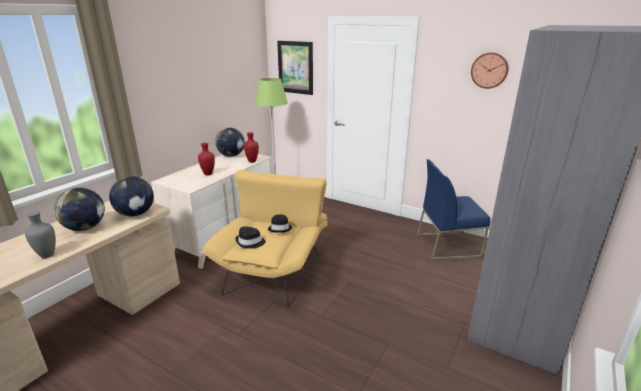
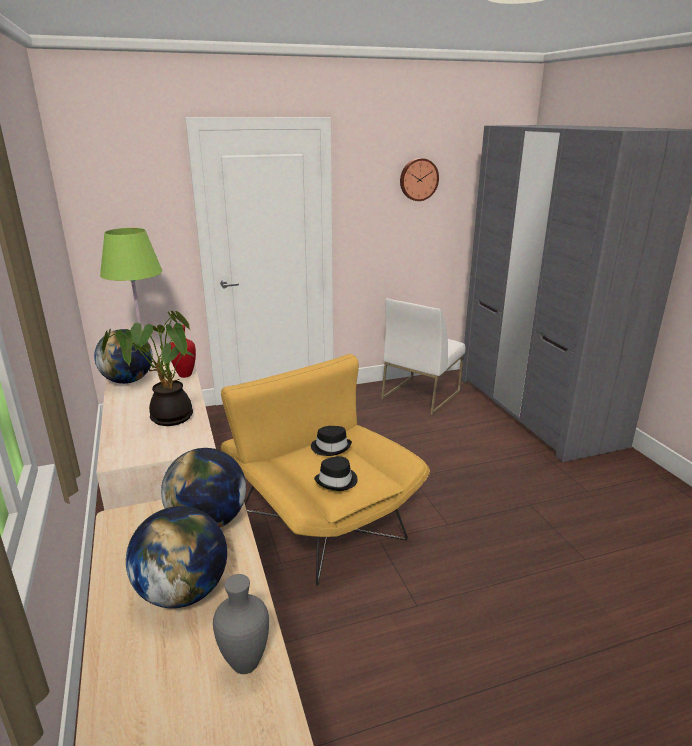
camera: 50 degrees left, 0 degrees up
red vase [198,143,215,175] -> potted plant [102,311,196,426]
picture [277,41,313,95] -> none
blue chair [416,159,491,260] -> white chair [381,298,465,415]

